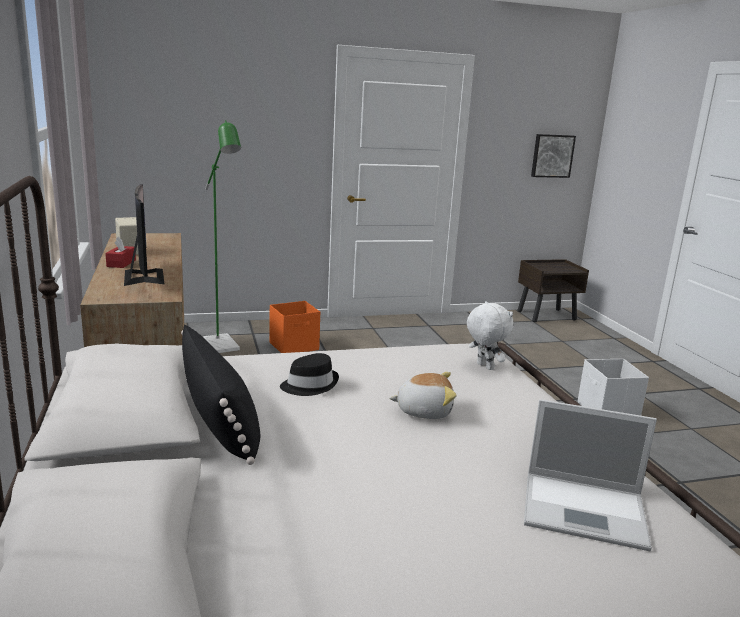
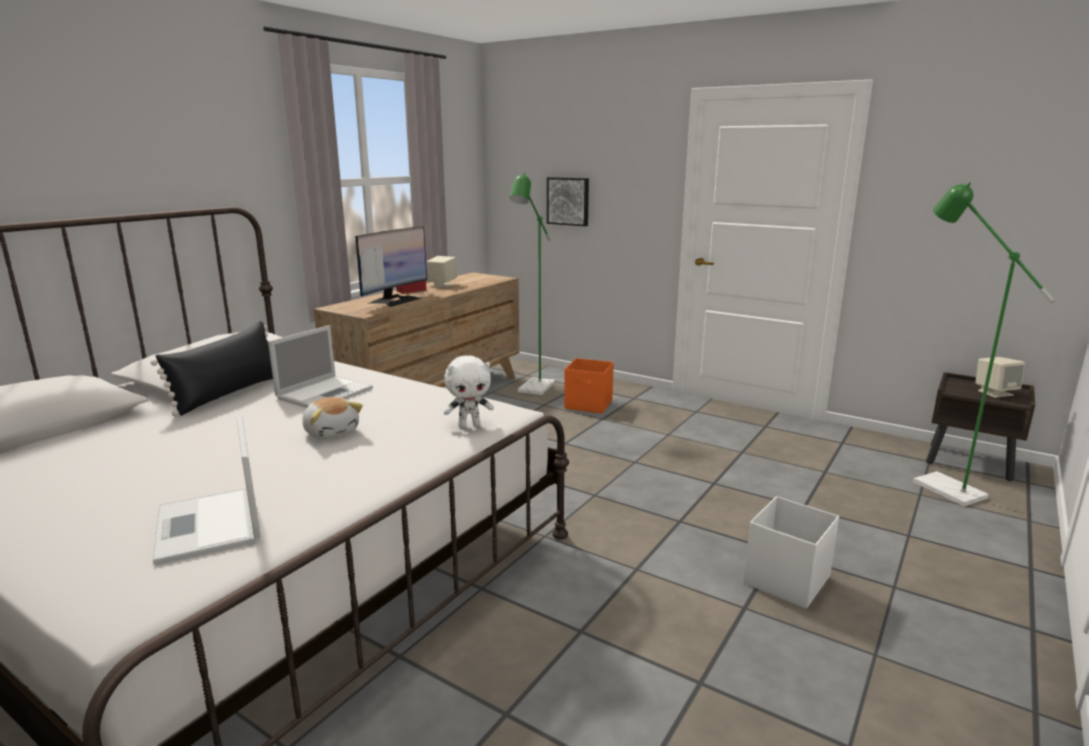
camera: 50 degrees right, 0 degrees up
black hat [280,353,339,396] -> laptop [268,325,373,408]
white plush toy [467,301,513,370] -> white plush toy turned 60 degrees clockwise [443,355,494,428]
picture [531,134,576,178] -> picture moved to [547,177,589,226]
none -> green floor lamp [913,182,1055,506]
none -> beige speaker [975,357,1025,398]

